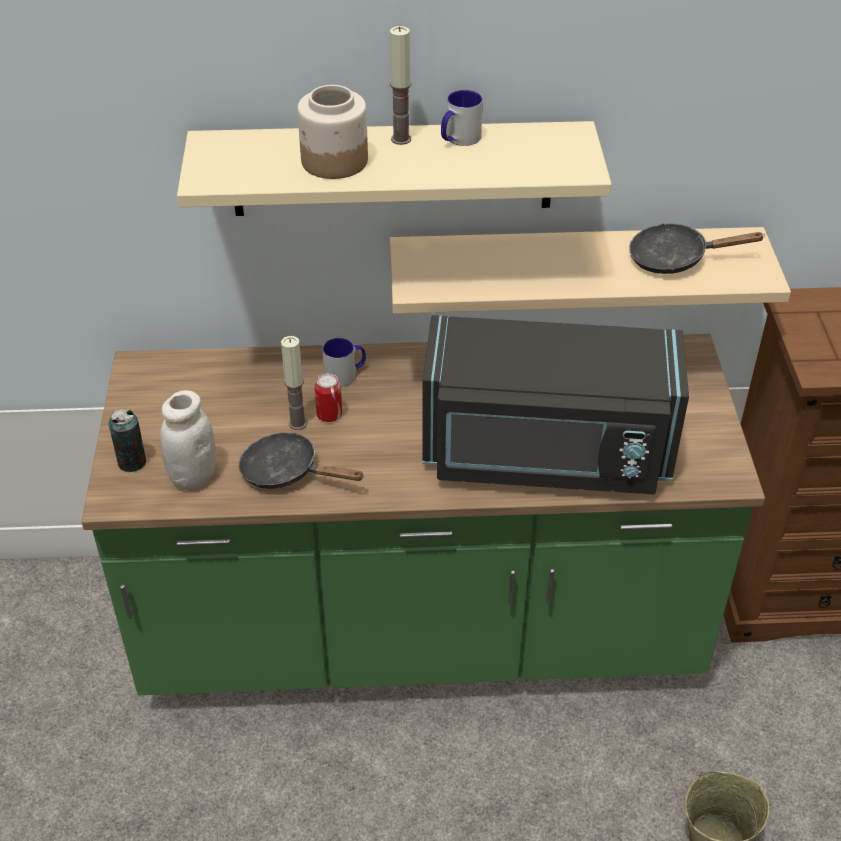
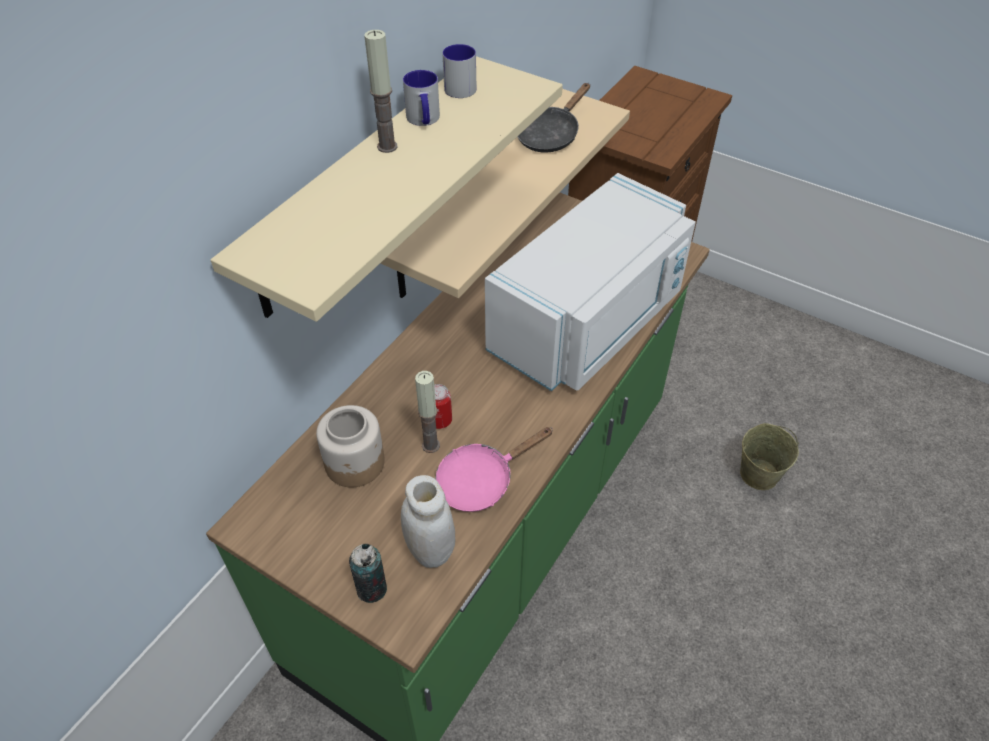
camera: 55 degrees left, 5 degrees up
black frying pan [239,432,364,489] -> pink frying pan [435,427,553,512]
jar [297,85,368,179] -> jar moved to [316,405,385,487]
mug [322,338,366,387] -> mug moved to [442,44,477,98]
black microwave [422,315,689,495] -> white microwave [485,173,696,391]

